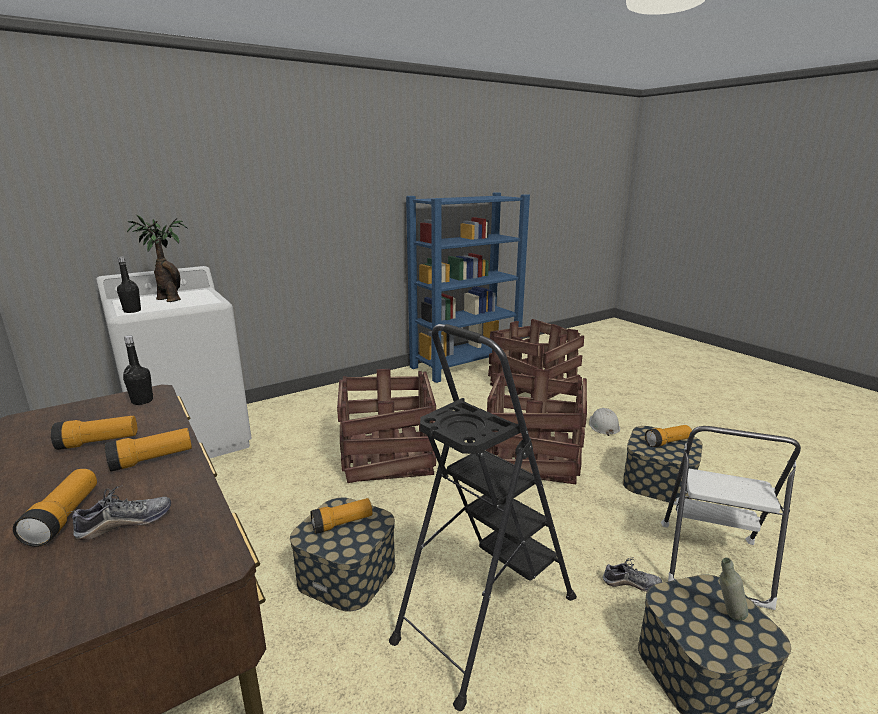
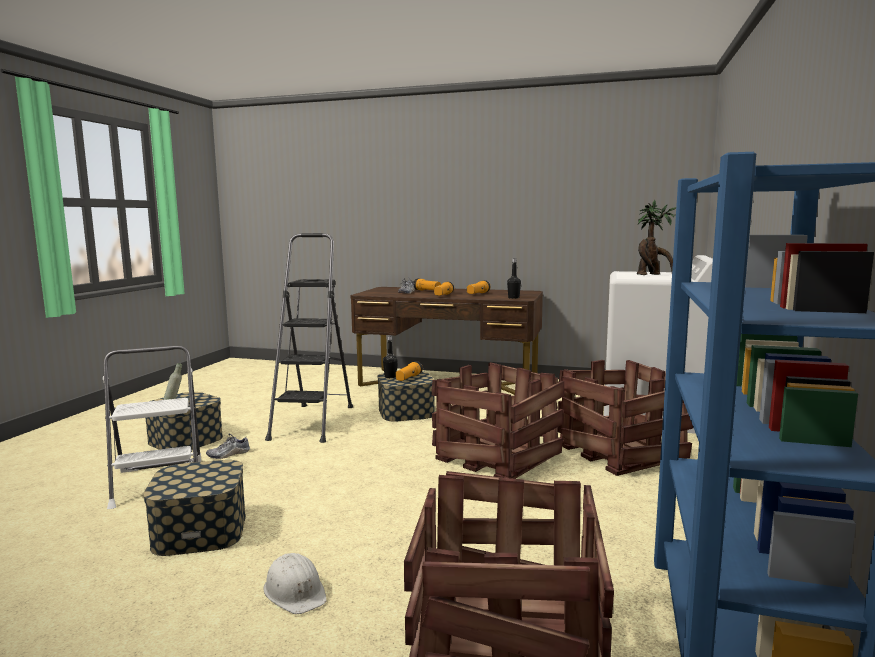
camera: 140 degrees right, 10 degrees down
black bottle [117,256,141,313] -> black bottle moved to [383,336,397,378]
crate [486,369,587,484] -> crate moved to [558,360,693,476]
flashlight [645,425,692,447] -> none

